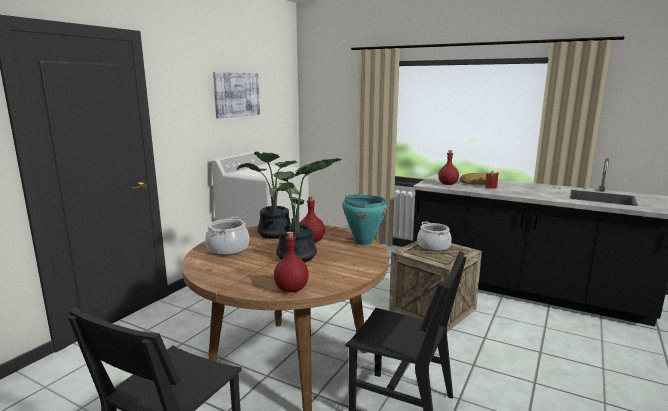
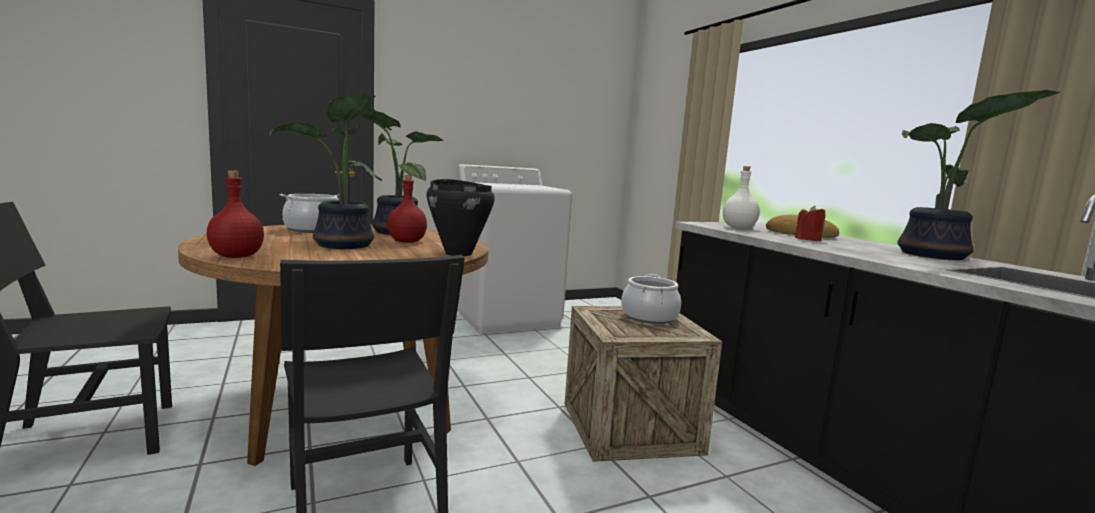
camera: 35 degrees right, 5 degrees down
picture [213,72,260,119] -> none
turquoise cooking pot [342,195,387,245] -> black cooking pot [426,179,495,256]
red bottle [438,150,459,185] -> white bottle [723,166,760,229]
none -> potted plant [897,90,1060,260]

